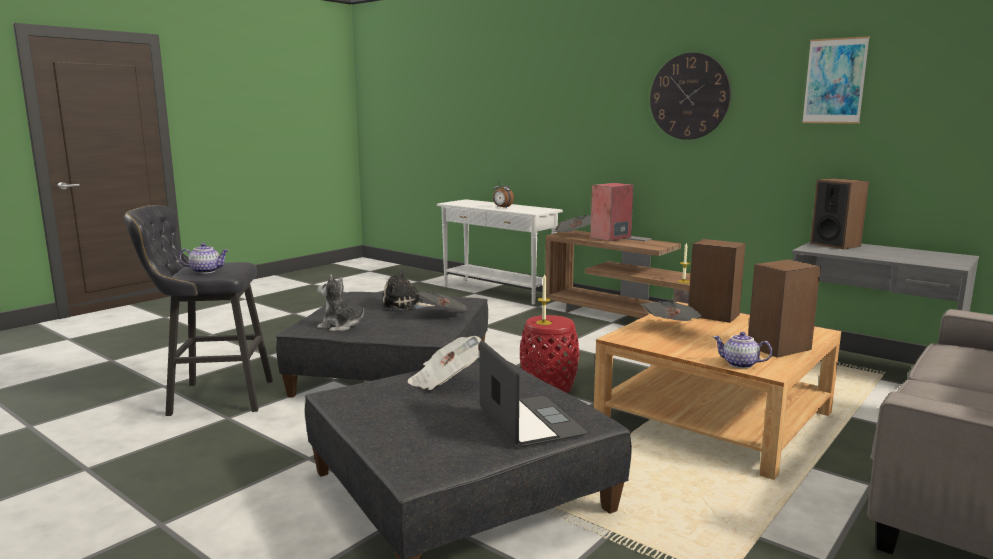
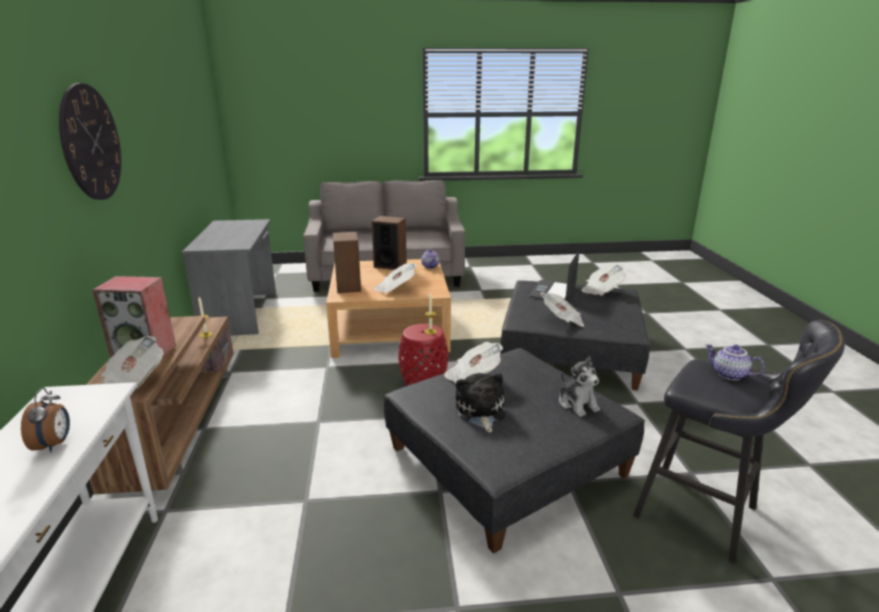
camera: 135 degrees left, 10 degrees up
plush toy [382,270,435,310] -> plush toy turned 150 degrees counterclockwise [456,373,505,433]
picture [802,36,870,124] -> none
speaker [810,178,869,249] -> none
none -> newspaper [581,265,626,296]

